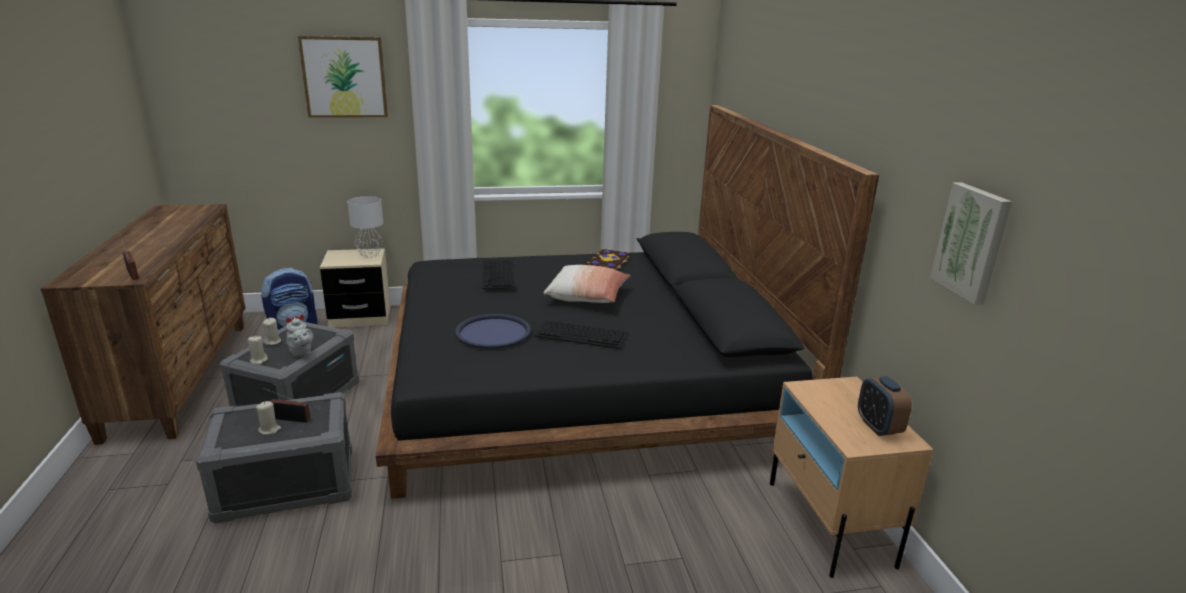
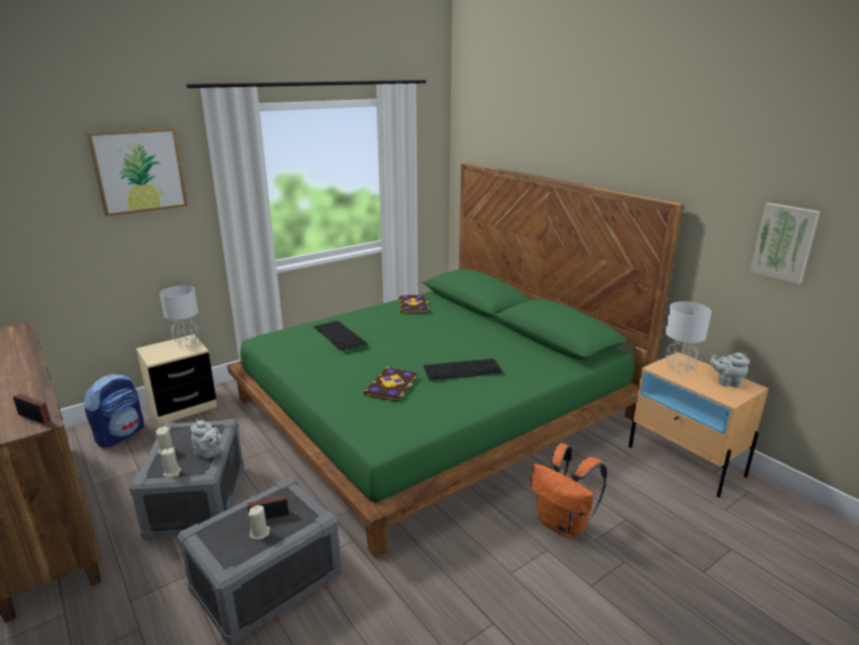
camera: 25 degrees left, 0 degrees up
black bed [376,105,879,499] -> green bed [227,162,683,558]
blue tray [456,314,531,349] -> book [364,367,417,402]
pillow [543,265,631,303] -> none
alarm clock [858,376,912,436] -> grey teapot [710,352,750,387]
none -> orange backpack [530,443,607,538]
none -> grey table lamp [665,301,711,374]

